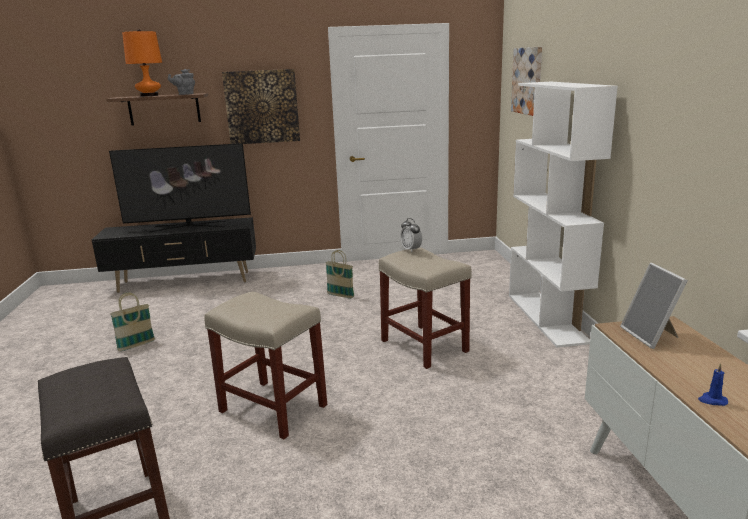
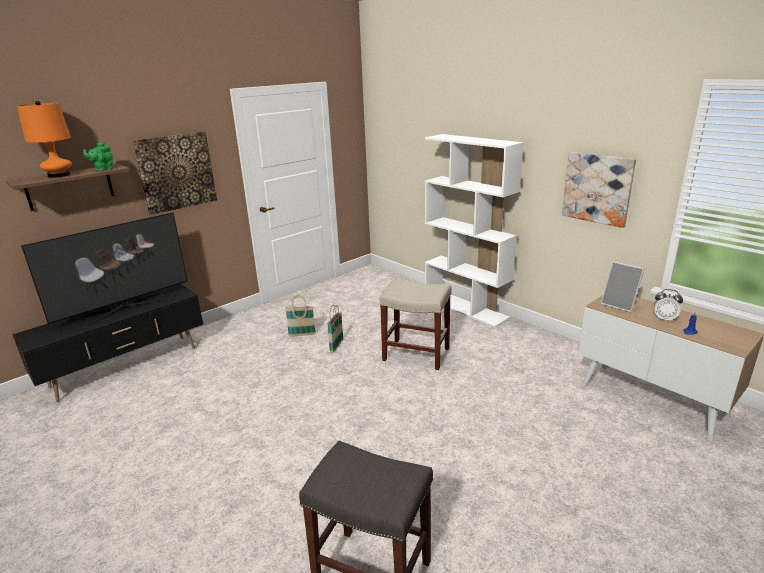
camera: 35 degrees left, 5 degrees up
basket [110,293,155,351] -> basket moved to [327,305,343,353]
grey teapot [168,69,195,95] -> green teapot [83,142,113,171]
beige stool [204,291,327,439] -> none
alarm clock [400,218,422,252] -> alarm clock moved to [654,289,683,322]
picture [511,46,542,116] -> picture moved to [562,152,636,228]

